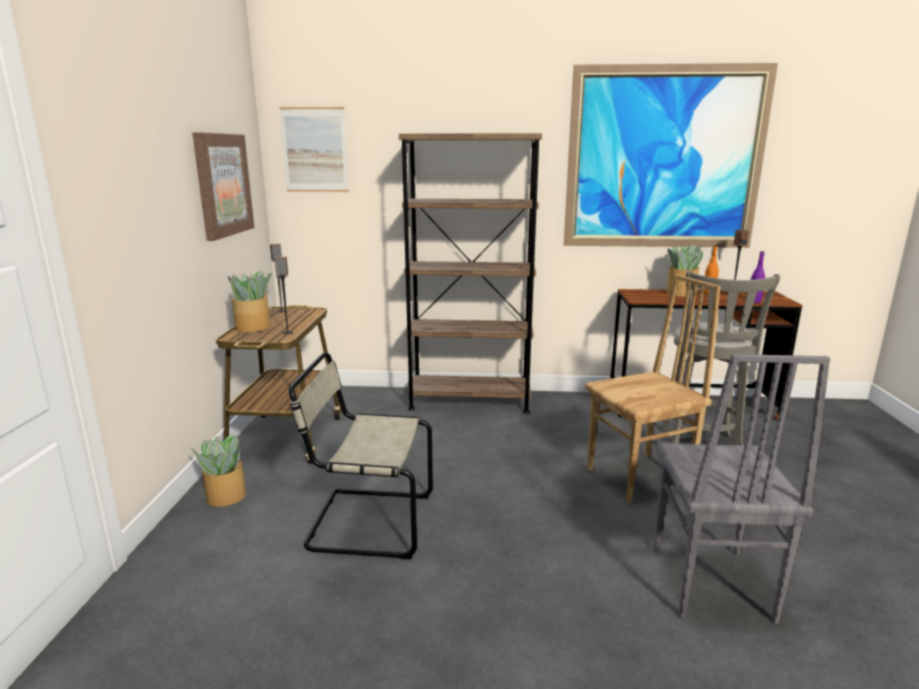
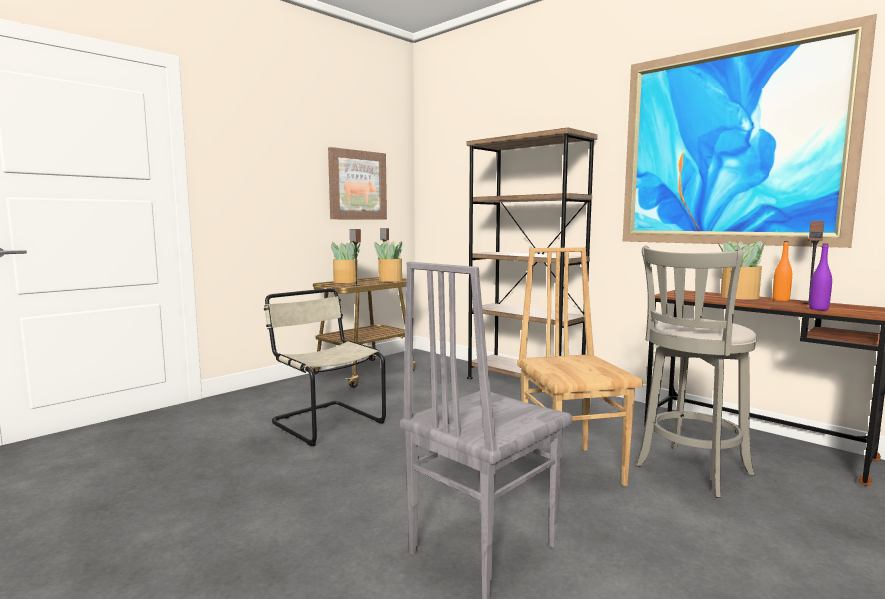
camera: 40 degrees right, 10 degrees down
potted plant [191,435,246,507] -> potted plant moved to [374,241,404,282]
picture [279,107,349,192] -> none
brown chair [585,274,721,503] -> brown chair turned 120 degrees counterclockwise [517,247,643,486]

